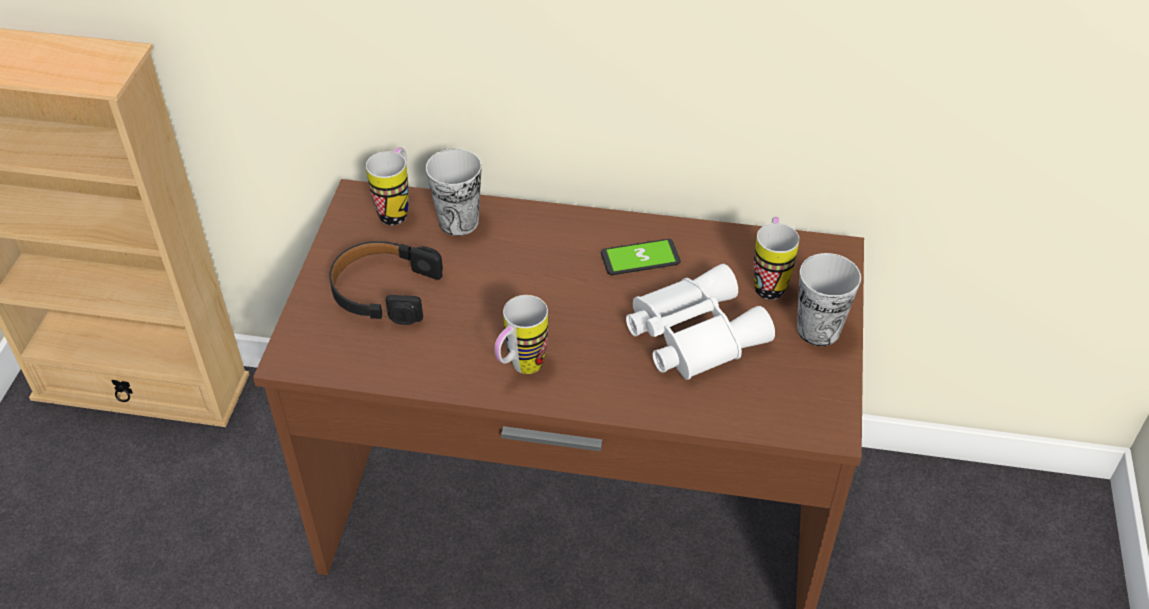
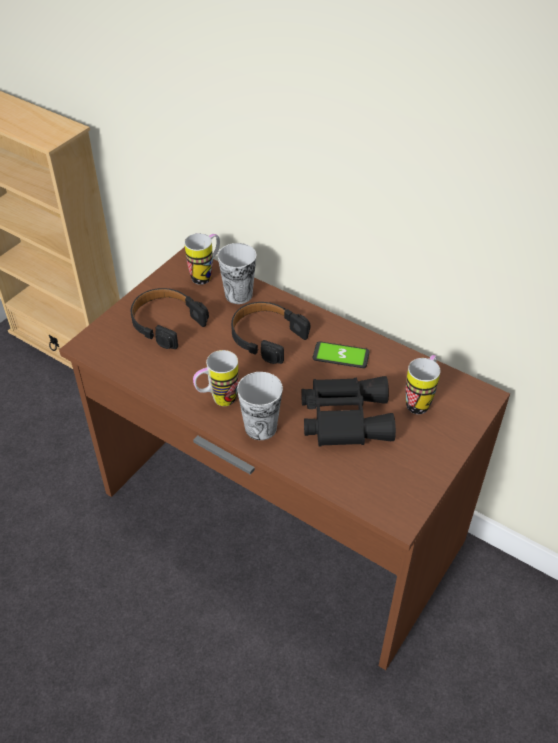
camera: 25 degrees right, 0 degrees up
white binoculars [626,264,775,380] -> black binoculars [301,376,396,447]
cup [797,253,861,346] -> cup moved to [237,372,283,440]
none -> black headphones [231,302,310,364]

